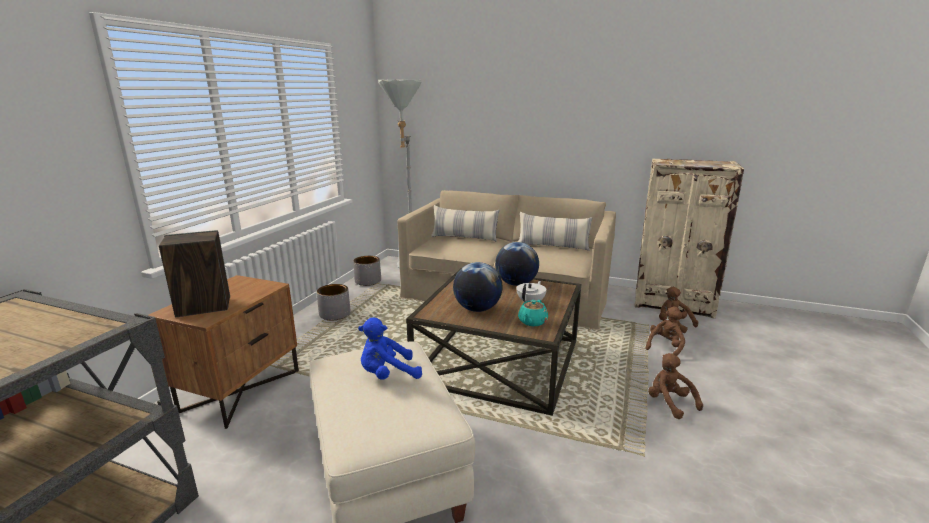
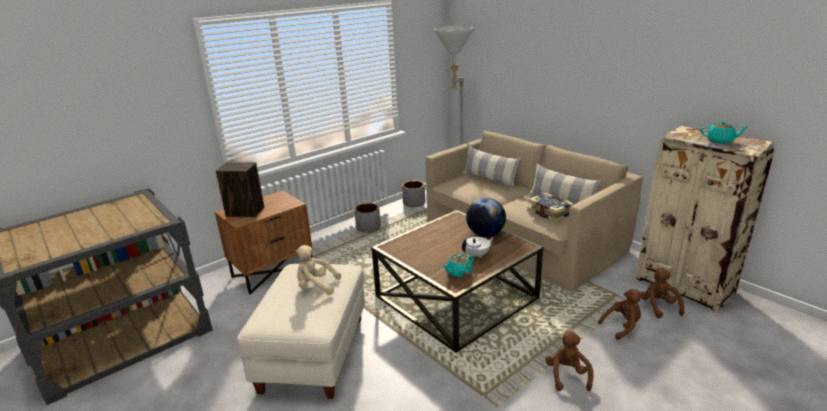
camera: 30 degrees right, 5 degrees up
blue plush toy [358,318,422,380] -> beige plush toy [296,245,341,295]
globe [453,262,503,312] -> none
none -> book [527,192,574,223]
none -> turquoise teapot [701,121,748,144]

